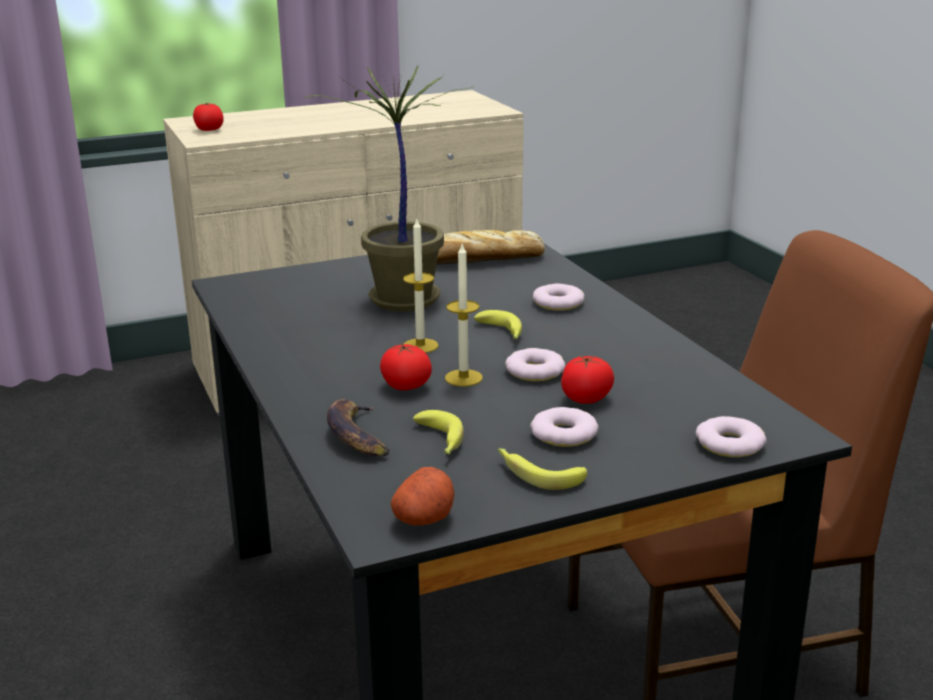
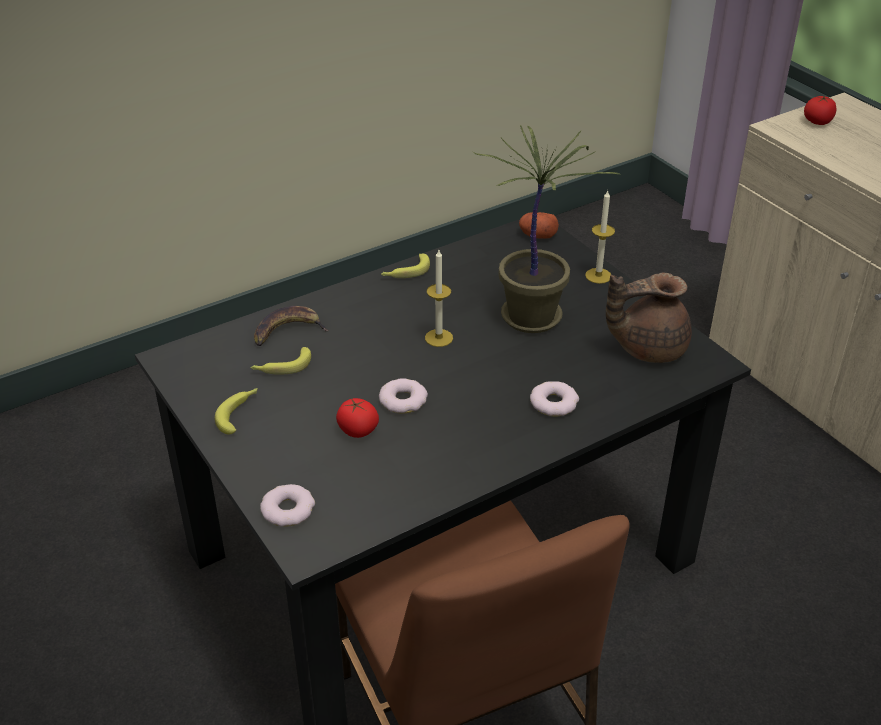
camera: 80 degrees right, 15 degrees up
tomato [380,343,432,390] -> none
potato [391,467,455,526] -> potato moved to [519,212,559,239]
bread [436,230,545,265] -> brown teapot [606,273,692,363]
candle [445,244,483,386] -> candle moved to [585,190,615,284]
banana [474,310,522,339] -> banana moved to [381,254,430,278]
donut [530,407,599,447] -> none

